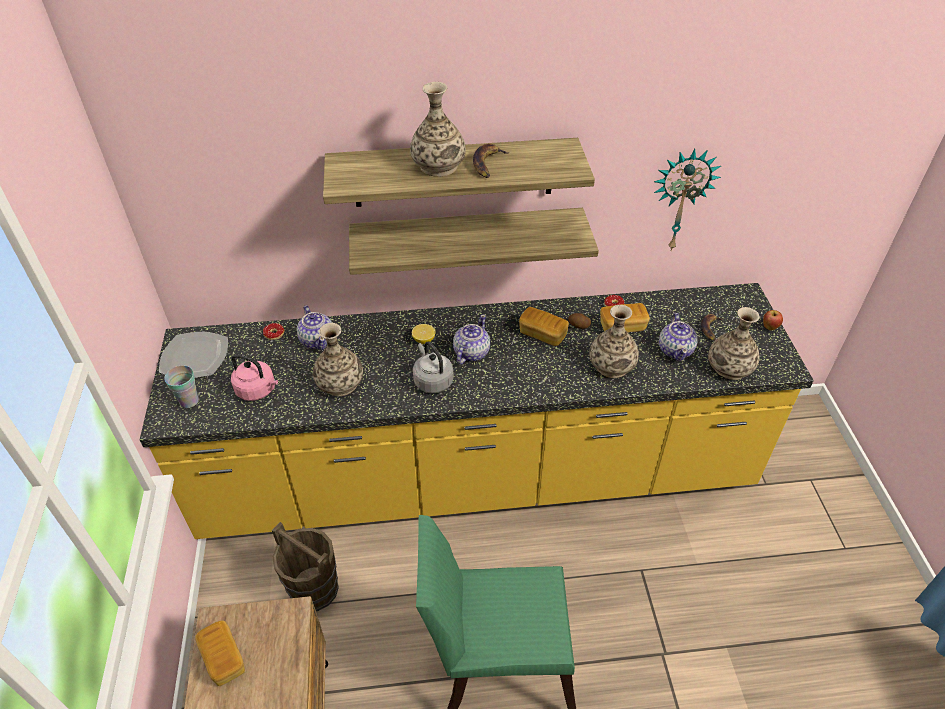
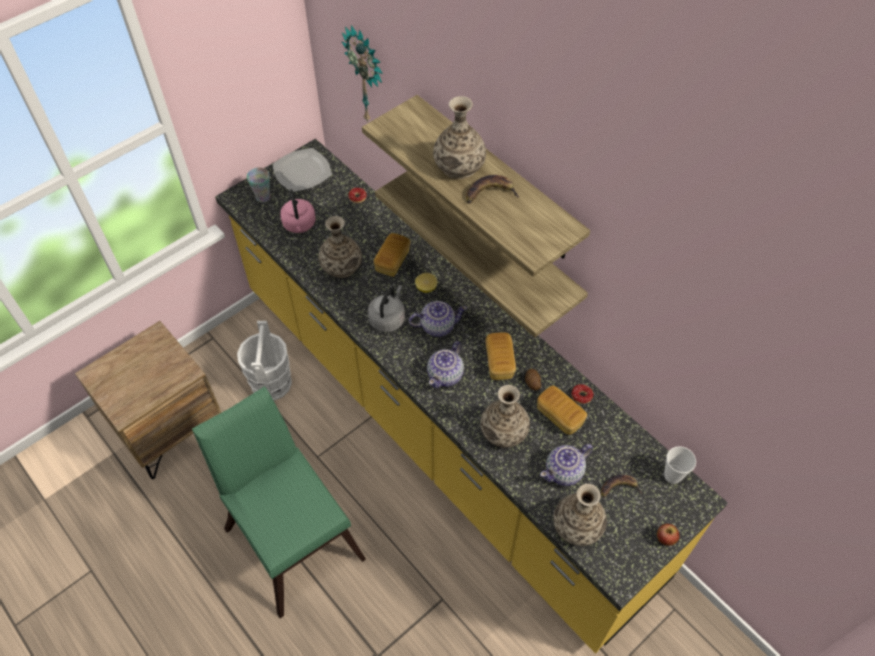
camera: 55 degrees right, 10 degrees up
bread [195,620,245,686] -> bread moved to [374,233,410,277]
brown bucket [272,522,339,611] -> white bucket [237,321,292,401]
teapot [297,305,332,350] -> teapot moved to [427,341,464,388]
wall clock [654,149,721,251] -> wall clock moved to [342,25,383,123]
none -> cup [664,446,696,484]

